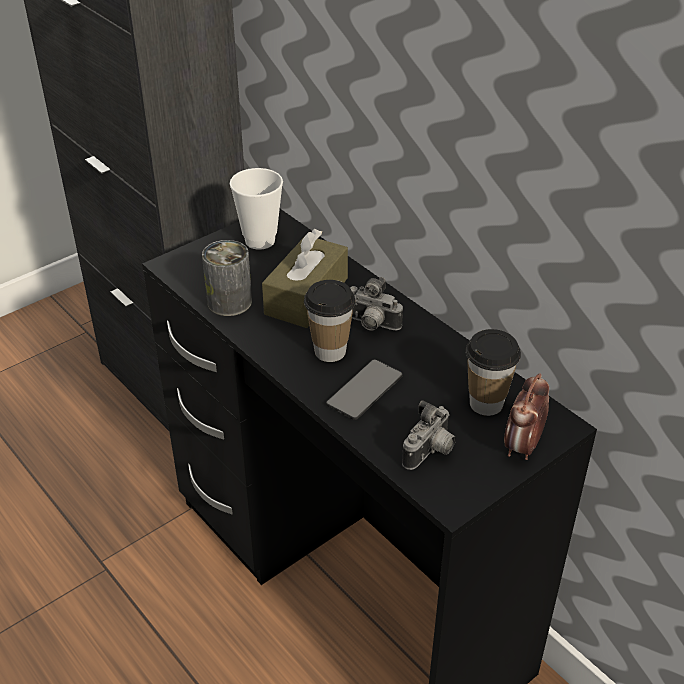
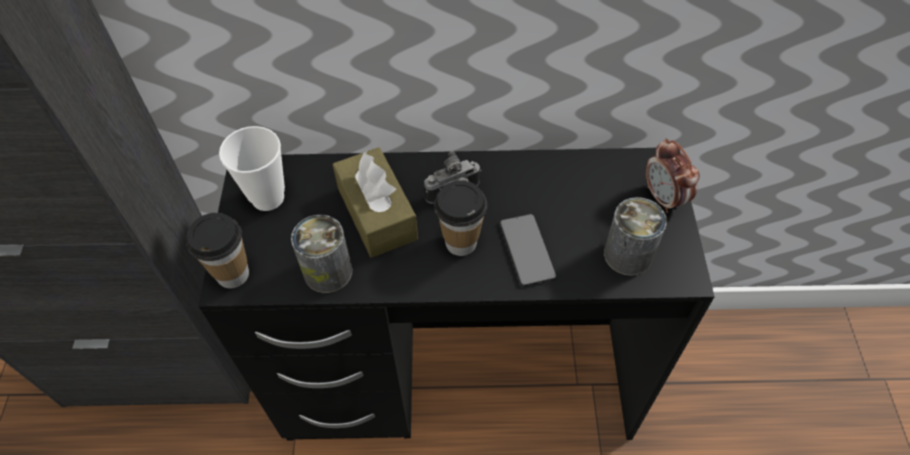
camera: 50 degrees left, 15 degrees up
camera [402,400,456,470] -> can [604,197,667,276]
cup [466,329,521,416] -> cup moved to [186,213,249,288]

